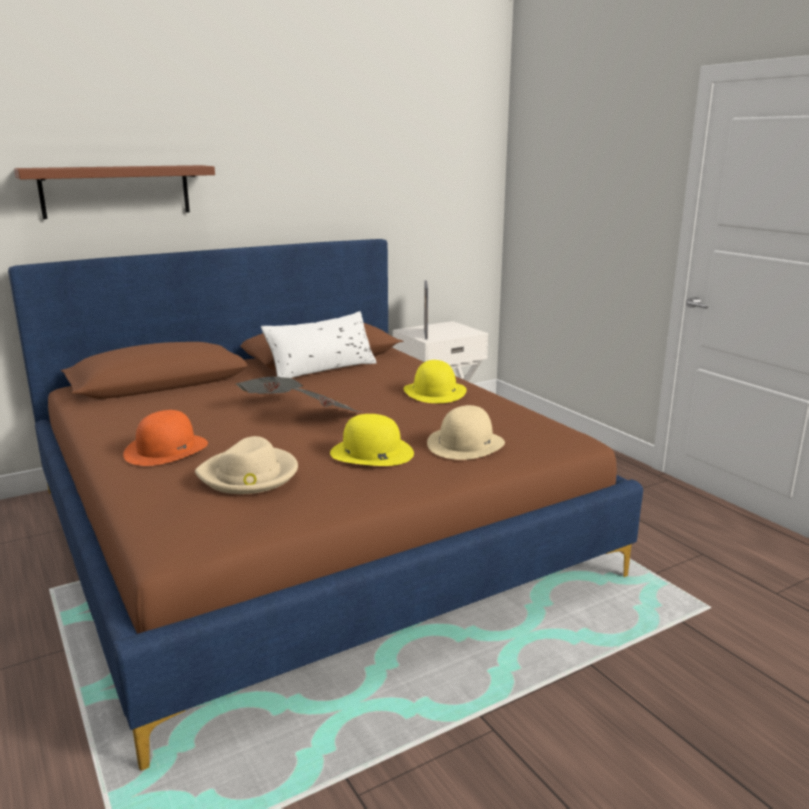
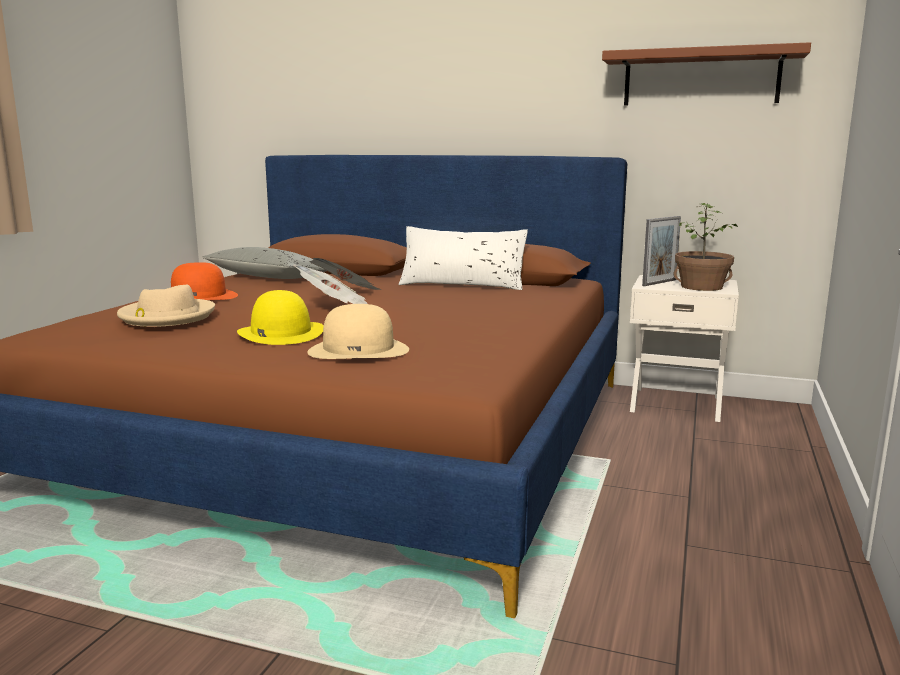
camera: 50 degrees right, 5 degrees down
brown shelf [14,165,215,219] -> brown shelf moved to [602,42,811,106]
yellow hat [404,360,467,403] -> none
none -> grey pillow [202,247,327,279]
none -> potted plant [673,203,738,291]

